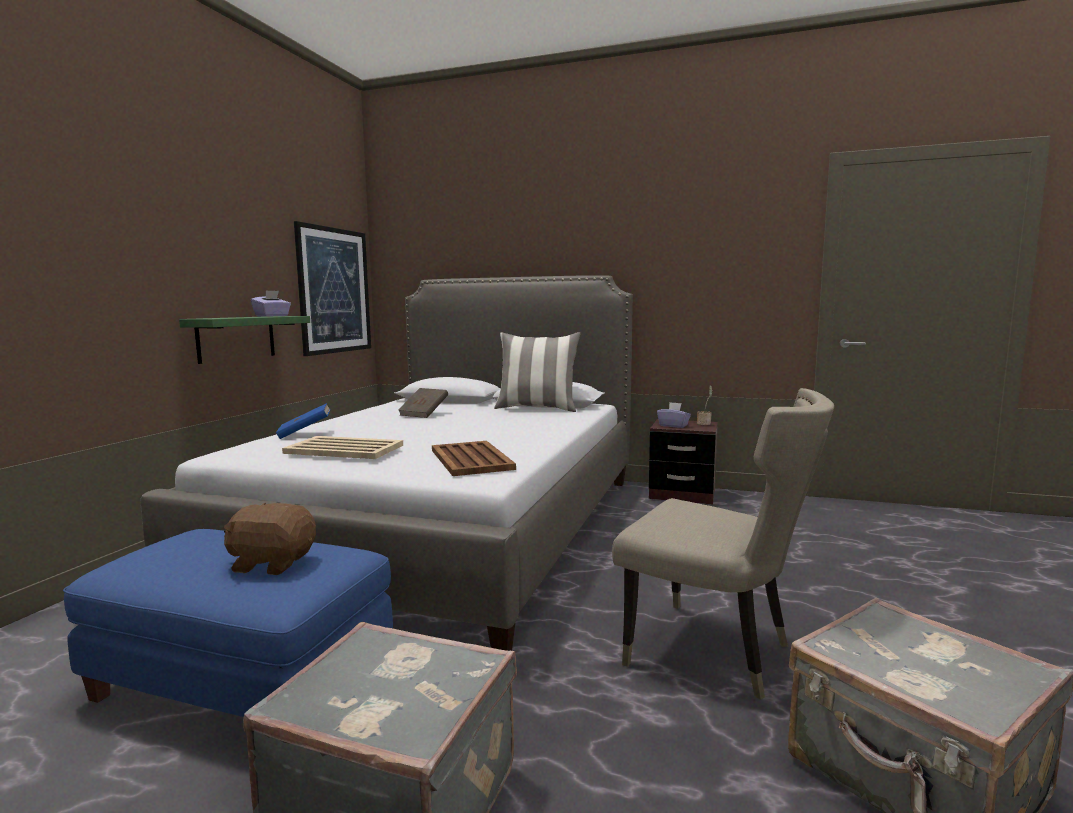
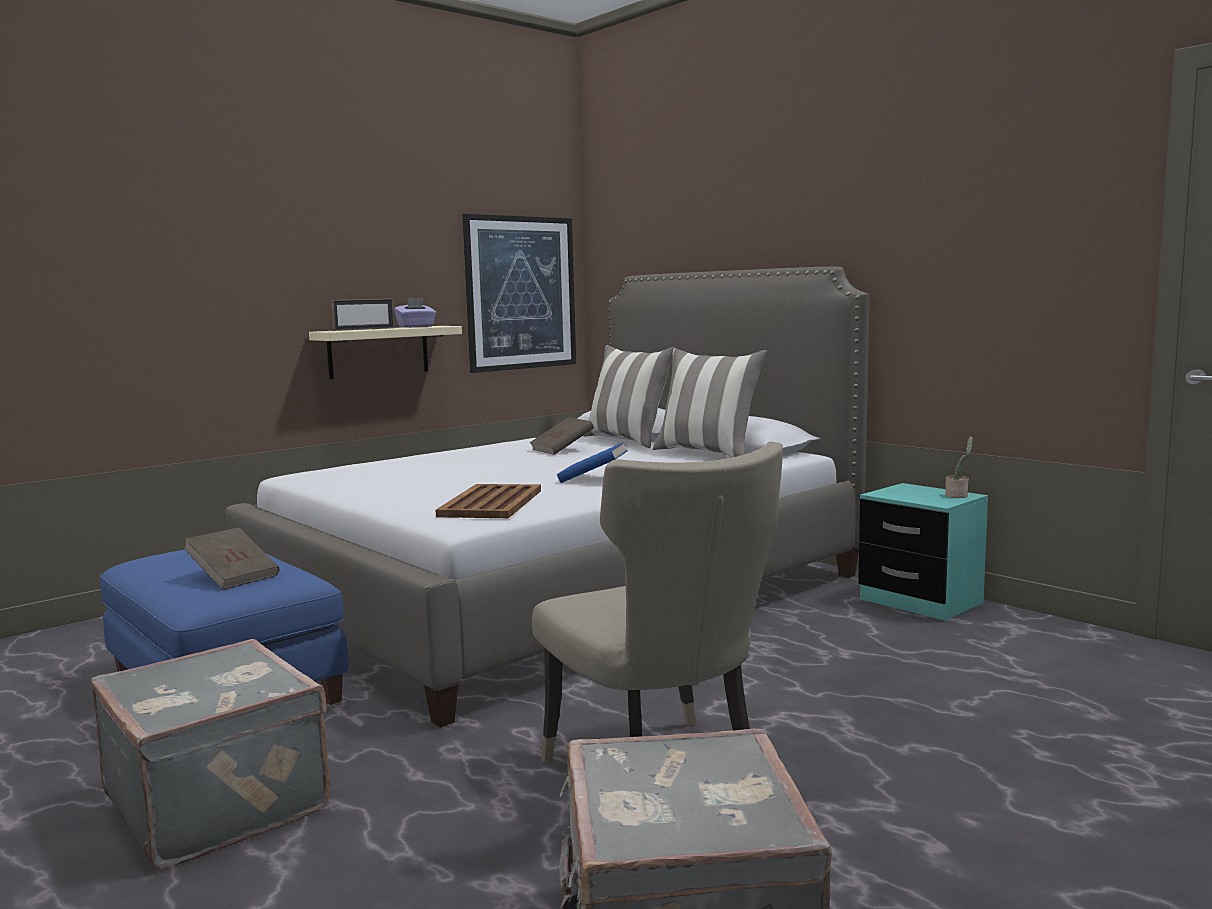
camera: 30 degrees right, 0 degrees up
green shelf [179,316,310,364] -> beige shelf [309,326,462,379]
brown plush toy [224,503,316,575] -> brown book [184,528,279,590]
blue book [276,403,331,439] -> blue book moved to [557,442,628,483]
beige tray [282,436,403,459] -> none
brown nightstand [649,419,718,504] -> turquoise nightstand [858,483,988,621]
purple tissue box [657,402,691,428] -> none
none -> picture frame [331,299,394,331]
none -> pillow [583,345,675,448]

